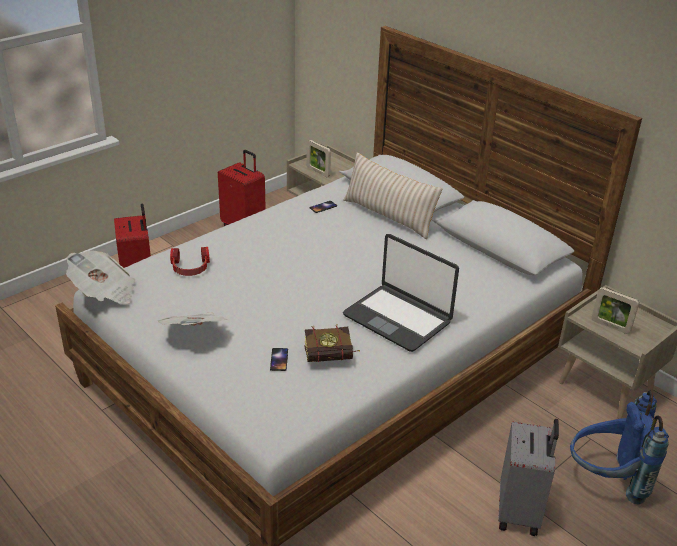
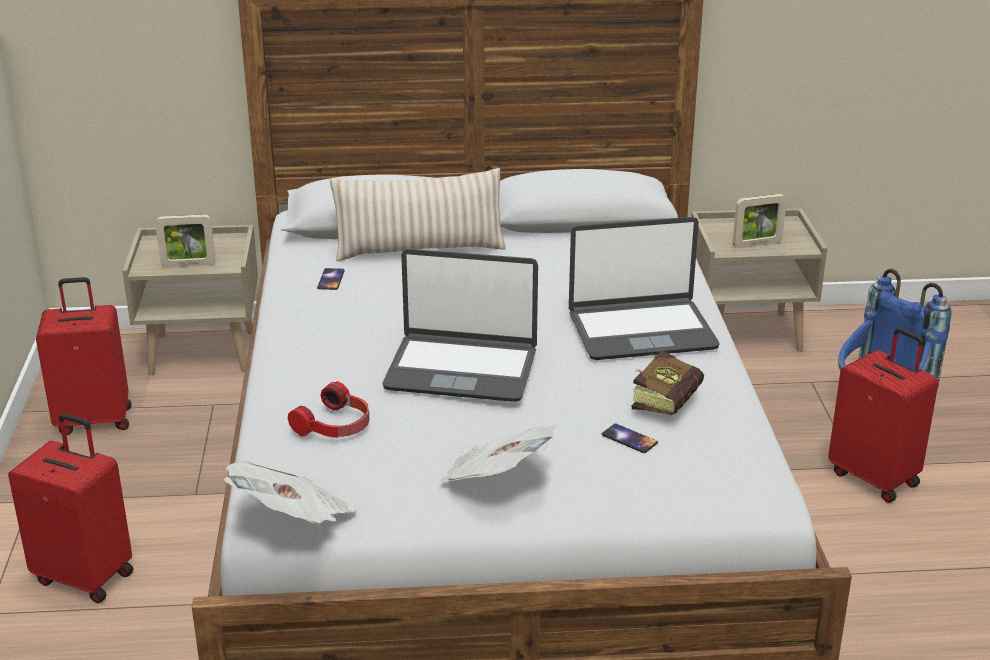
camera: 50 degrees left, 5 degrees down
grey suitcase [498,419,559,536] -> red suitcase [828,327,938,503]
none -> laptop [382,249,538,402]

